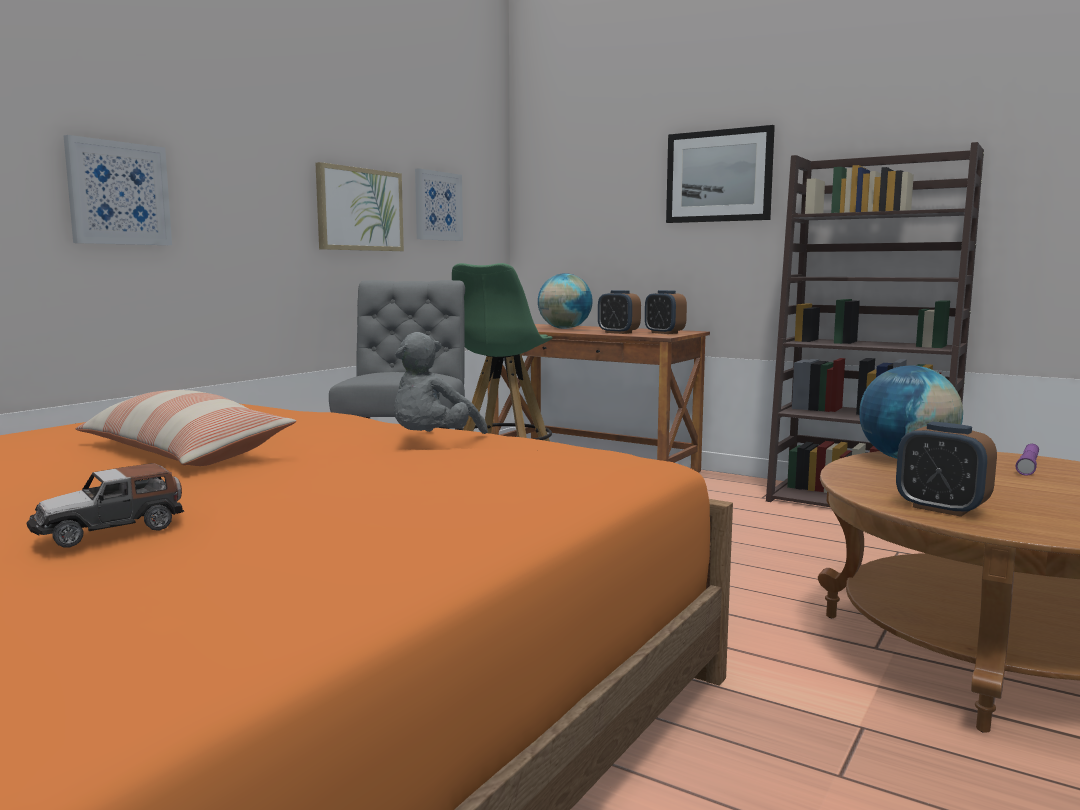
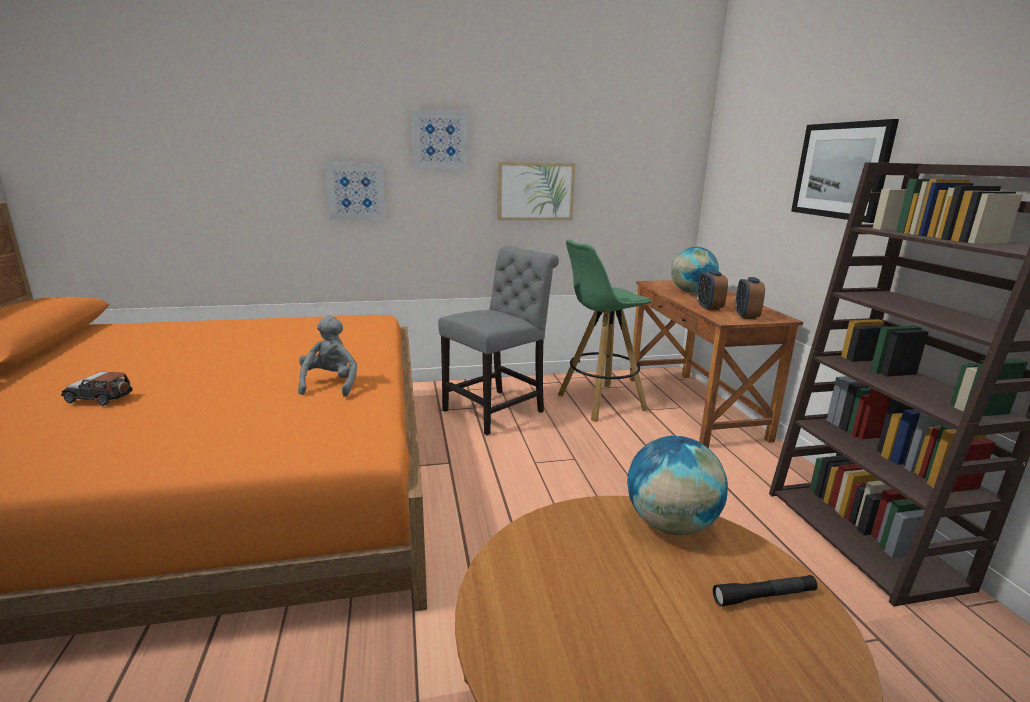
camera: 45 degrees right, 10 degrees up
pillow [76,390,296,466] -> none
grey plush toy [394,332,488,434] -> grey plush toy turned 105 degrees clockwise [298,315,357,397]
picture [415,168,463,241] -> picture moved to [411,109,468,169]
alarm clock [896,422,997,517] -> none
purple flashlight [1016,444,1039,476] -> black flashlight [713,575,817,607]

